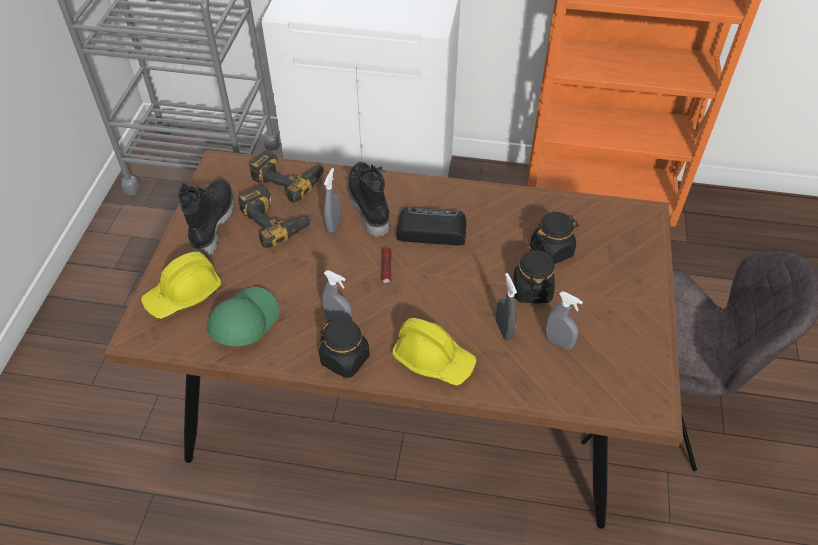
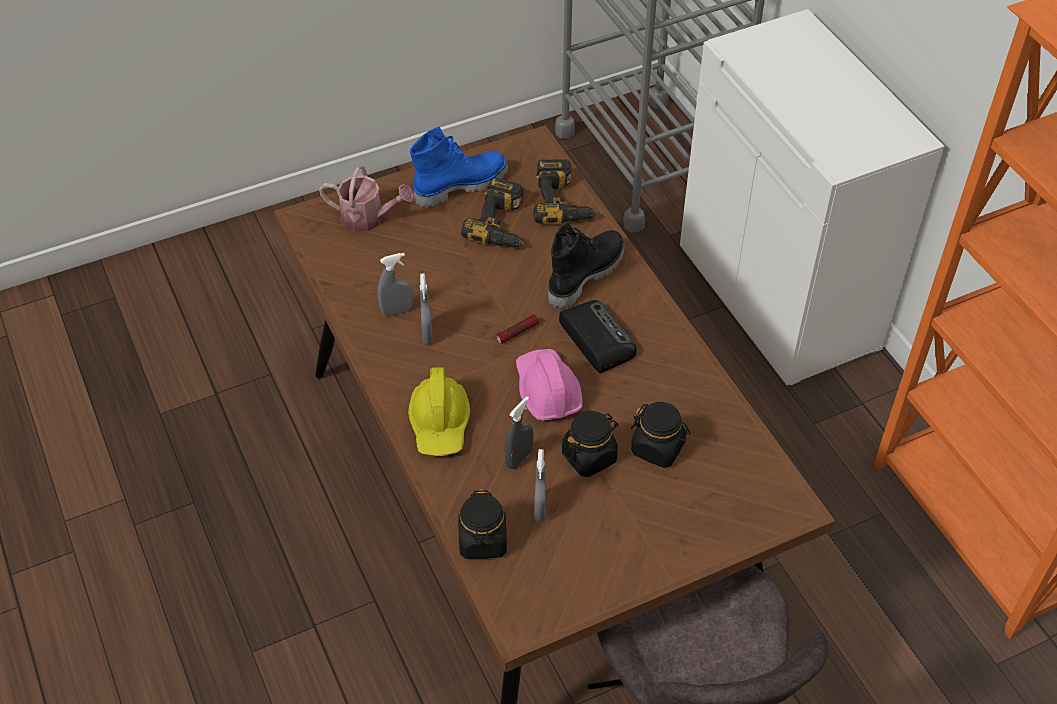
camera: 55 degrees right, 0 degrees up
yellow hard hat [141,252,221,319] -> watering can [319,166,414,232]
black boot [178,179,234,257] -> blue boot [410,126,508,208]
green cap [207,287,280,346] -> none
black jar [319,319,370,378] -> black jar moved to [458,490,507,559]
grey spray bottle [324,168,341,233] -> grey spray bottle moved to [378,253,413,317]
none -> pink hard hat [516,349,583,420]

